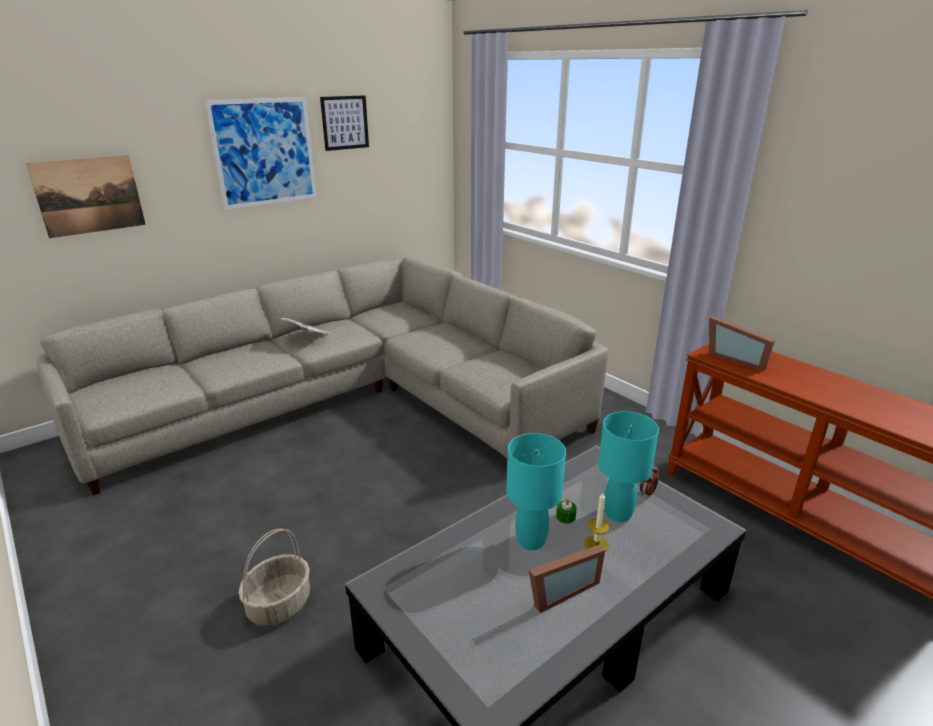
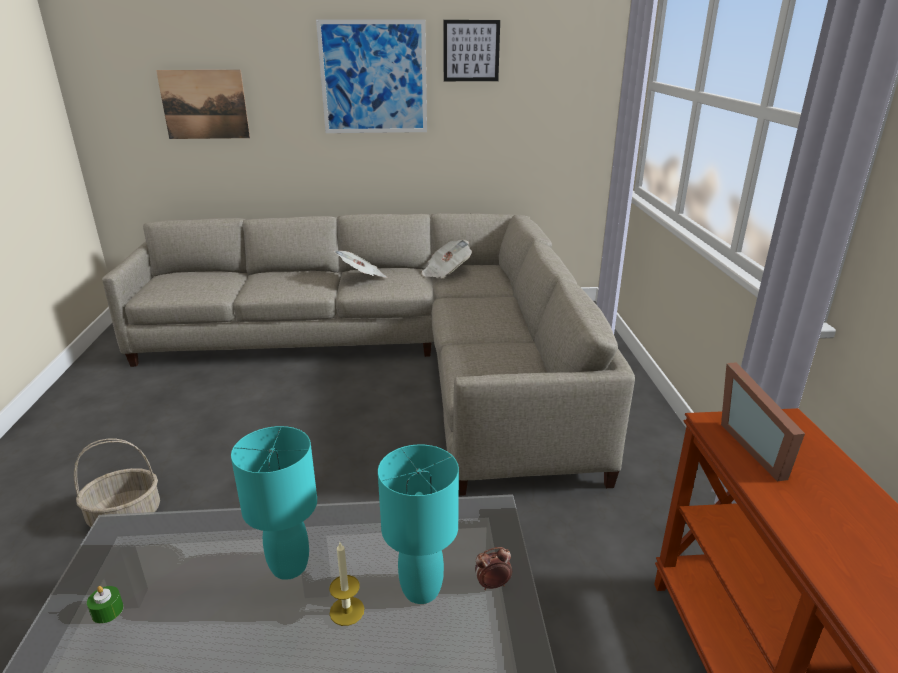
camera: 35 degrees right, 0 degrees up
picture frame [529,545,605,613] -> none
green candle [556,498,577,524] -> green candle moved to [87,586,124,623]
none -> newspaper [421,240,472,278]

